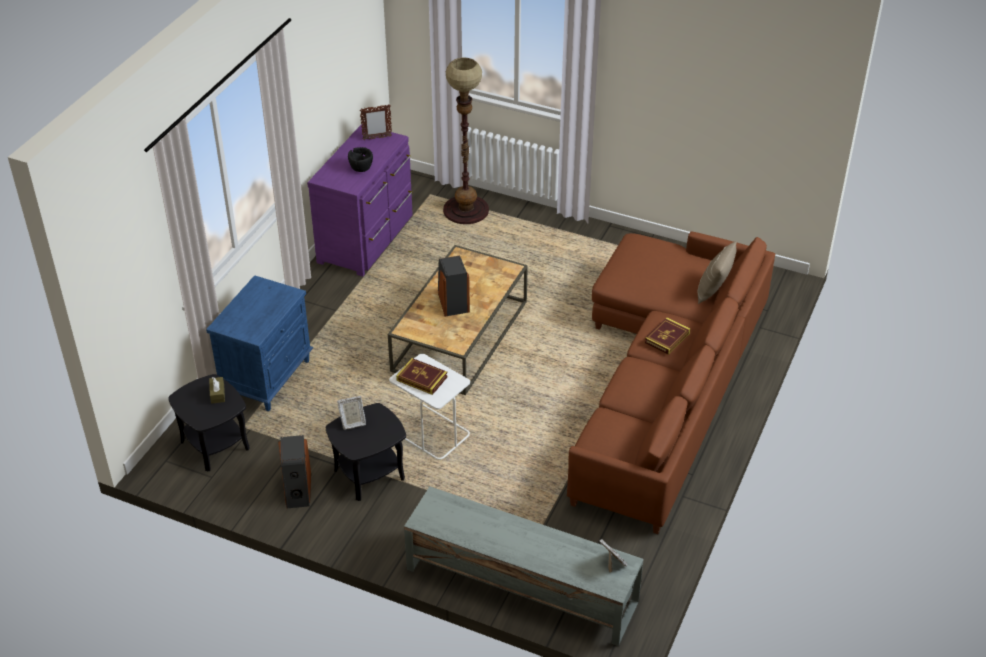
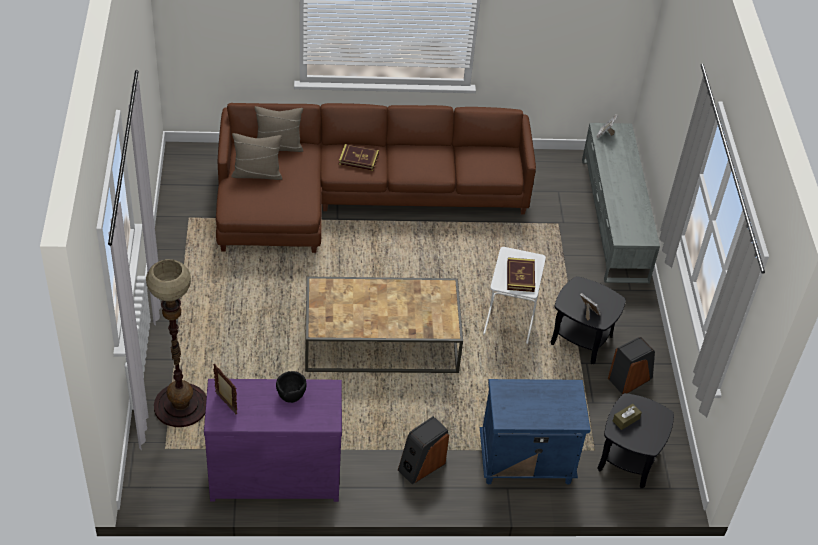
camera: 120 degrees left, 5 degrees up
speaker [438,255,470,317] -> speaker moved to [398,416,449,484]
none -> beige pillow [231,133,282,180]

